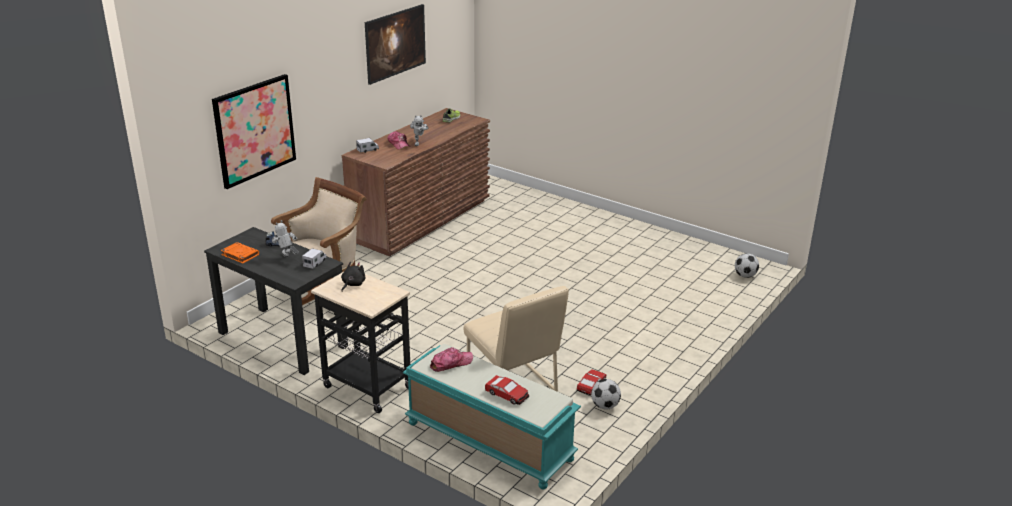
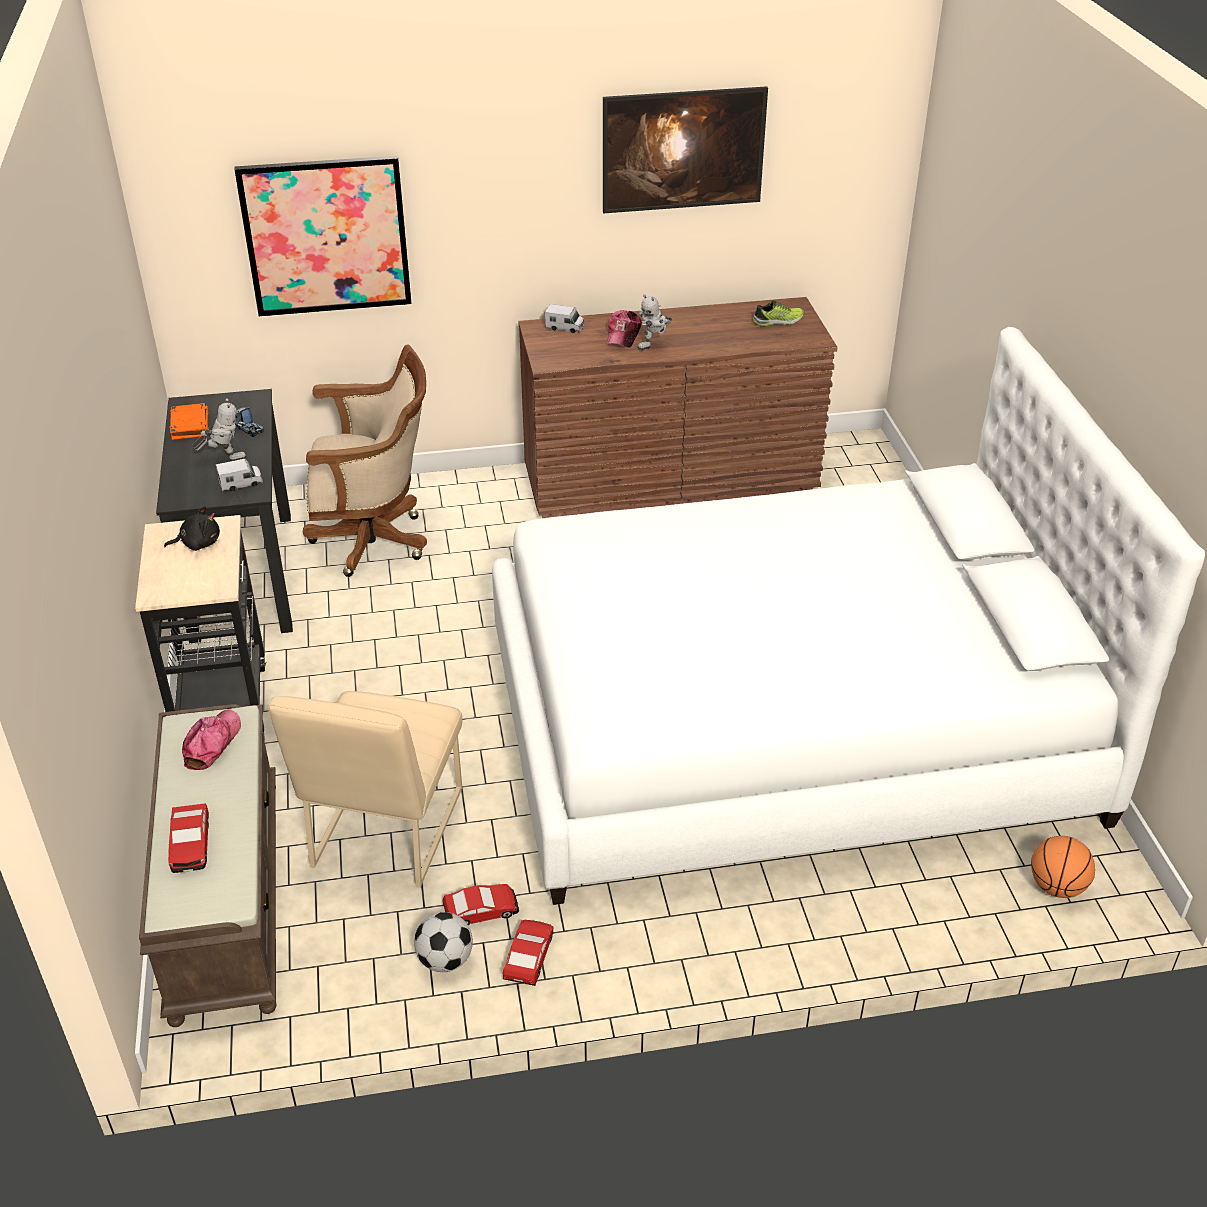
camera: 45 degrees right, 10 degrees up
toy robot [272,220,299,257] -> toy robot turned 75 degrees clockwise [192,398,247,461]
turquoise bench [403,344,581,489] -> brown bench [139,704,277,1027]
cap [430,347,473,372] -> cap turned 90 degrees counterclockwise [182,710,241,770]
football [735,253,759,278] -> basketball [1031,836,1095,898]
none -> white bed [492,327,1205,905]
none -> toy car [503,920,554,986]

